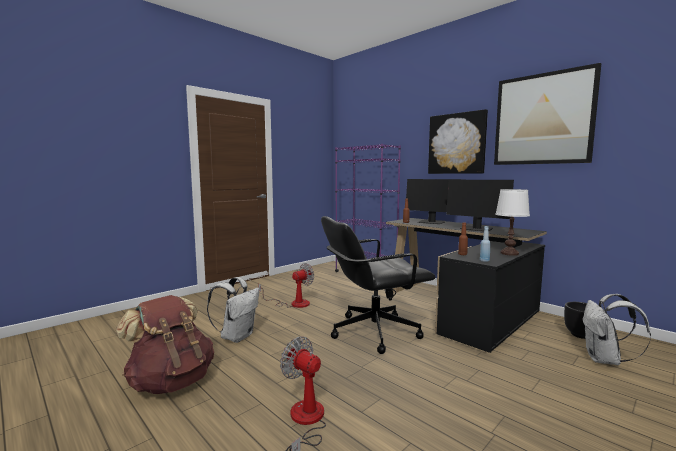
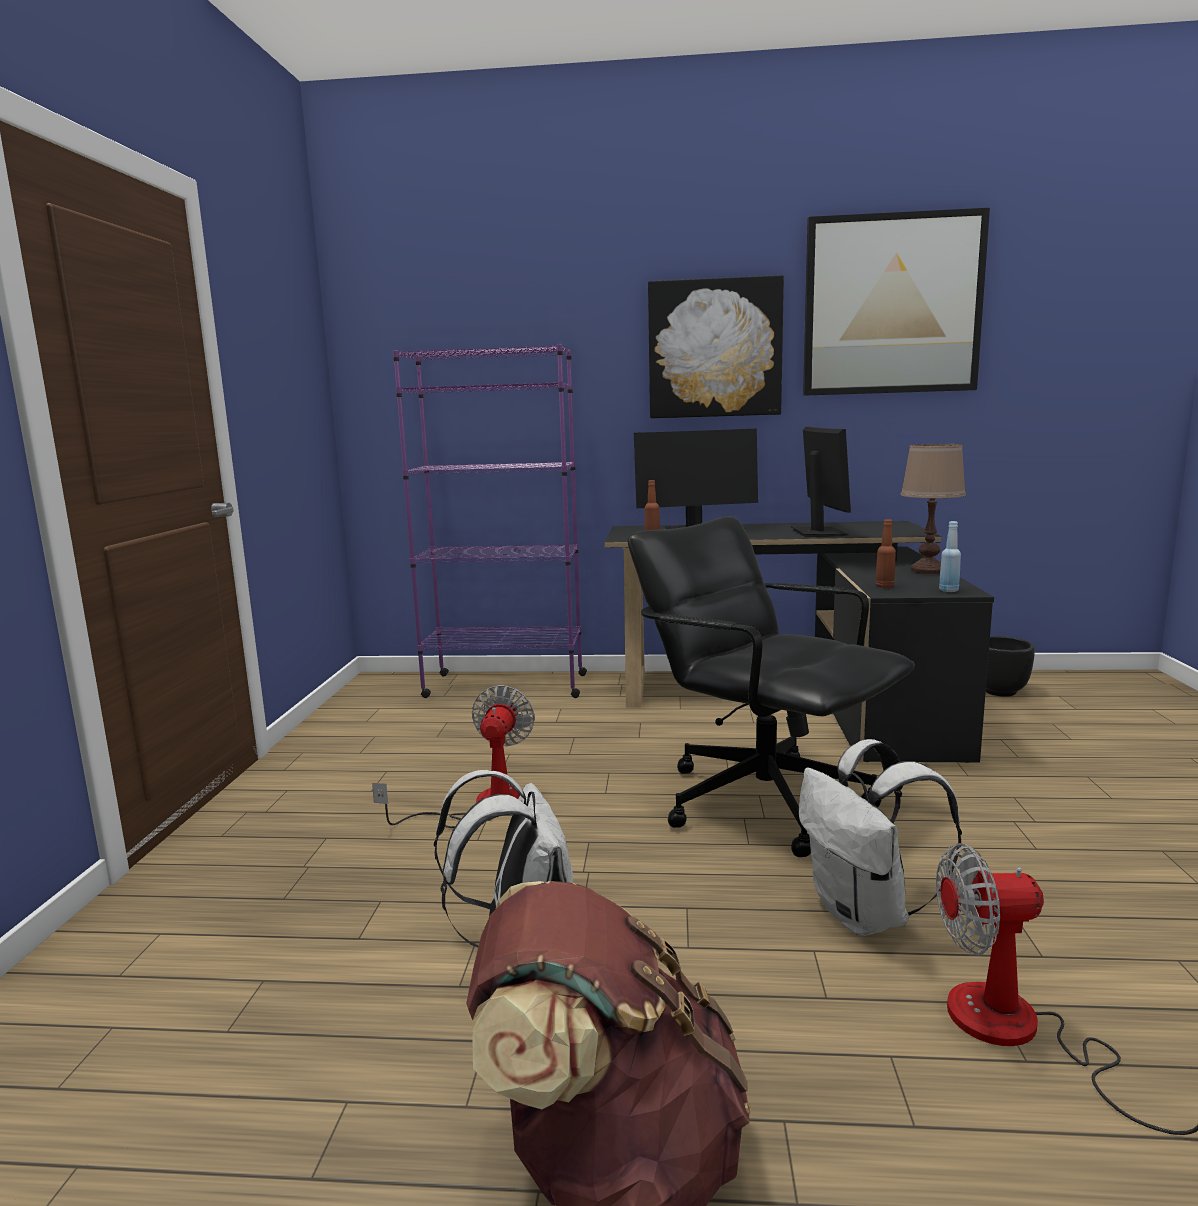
camera: 40 degrees left, 5 degrees up
black office chair [321,216,435,354] -> black office chair turned 105 degrees clockwise [628,516,915,857]
monitor [446,179,514,232] -> monitor turned 90 degrees counterclockwise [791,426,851,537]
white table lamp [495,189,530,256] -> brown table lamp [900,444,966,574]
white backpack [583,294,651,365] -> white backpack moved to [799,739,962,936]

